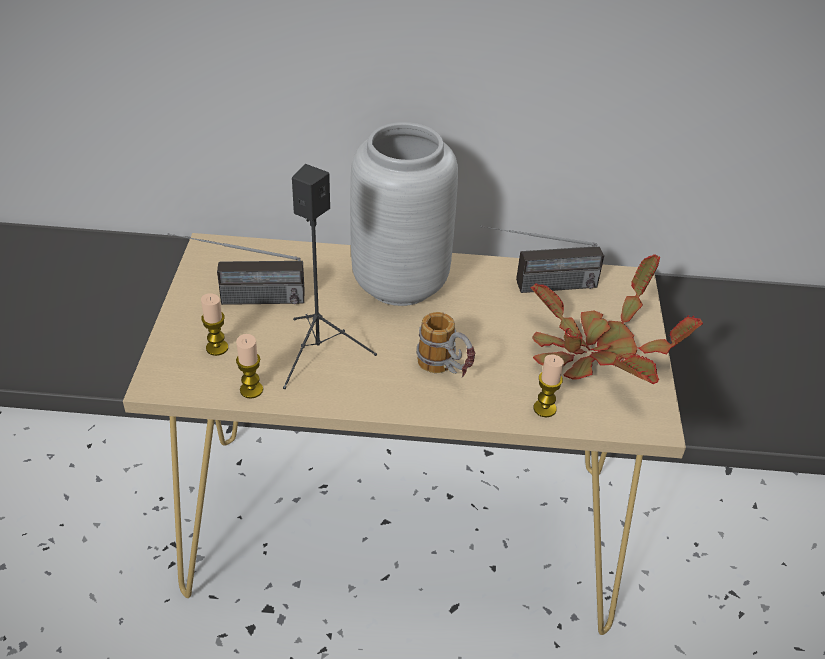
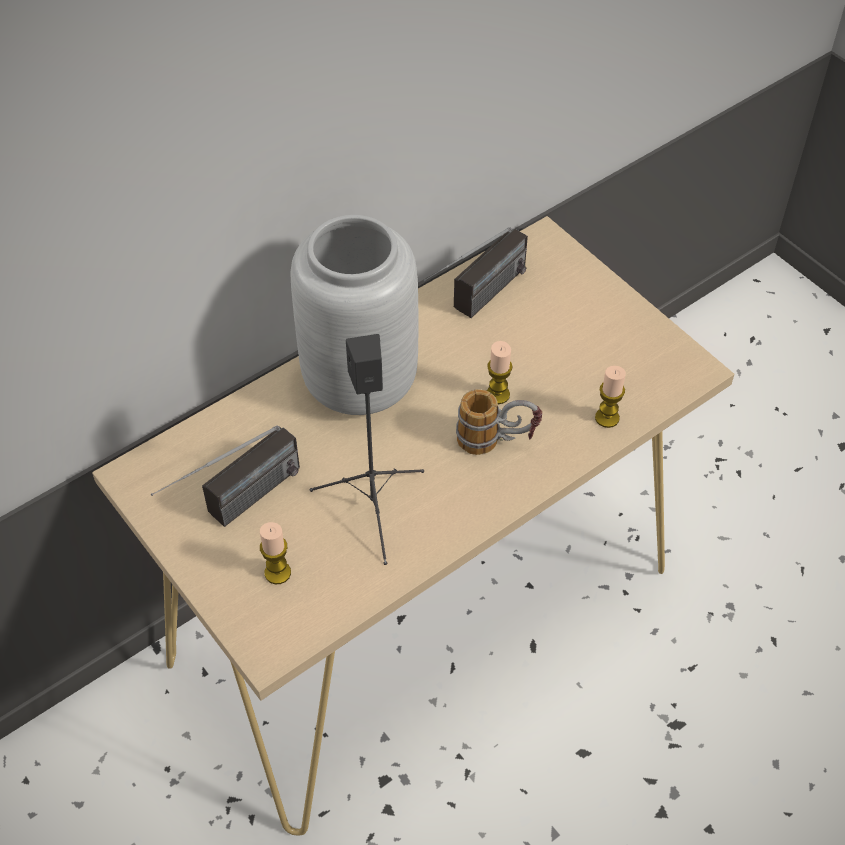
camera: 40 degrees left, 10 degrees up
candle [236,334,263,399] -> candle moved to [487,341,513,404]
potted plant [530,254,703,384] -> none

